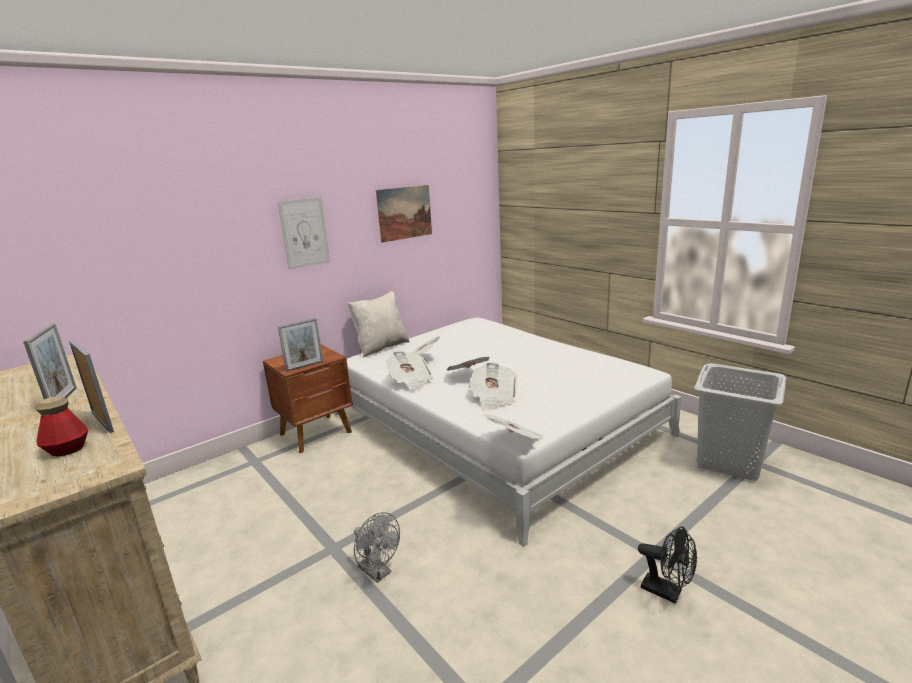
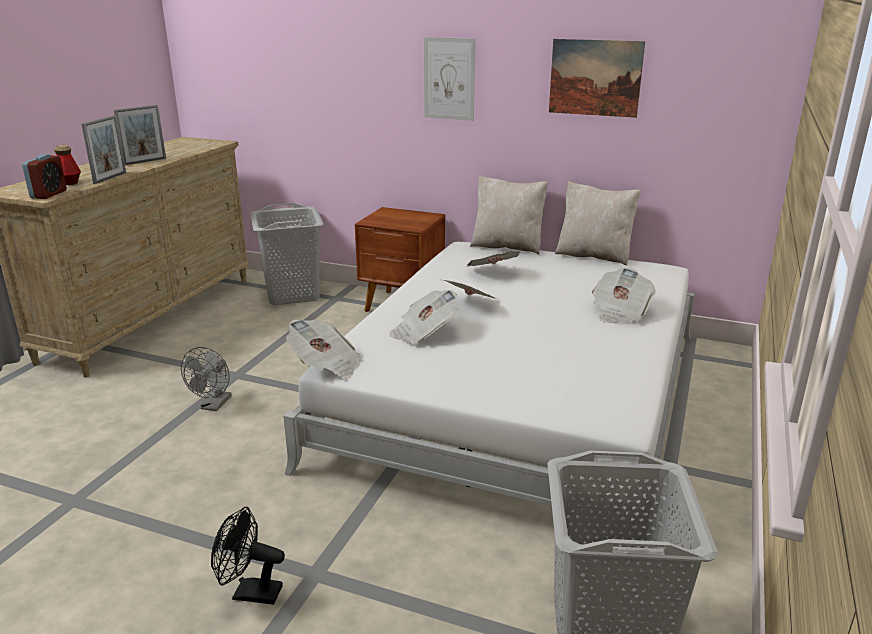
camera: 60 degrees right, 5 degrees up
picture frame [278,318,323,372] -> none
newspaper [386,351,433,391] -> newspaper moved to [592,268,656,323]
black fan [638,526,697,603] -> black fan turned 90 degrees clockwise [211,507,285,605]
none -> alarm clock [22,154,67,199]
none -> grey laundry basket [250,203,324,305]
none -> beige pillow [554,181,641,265]

